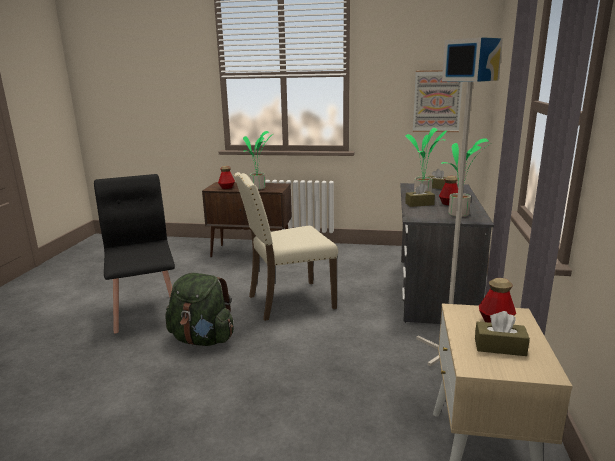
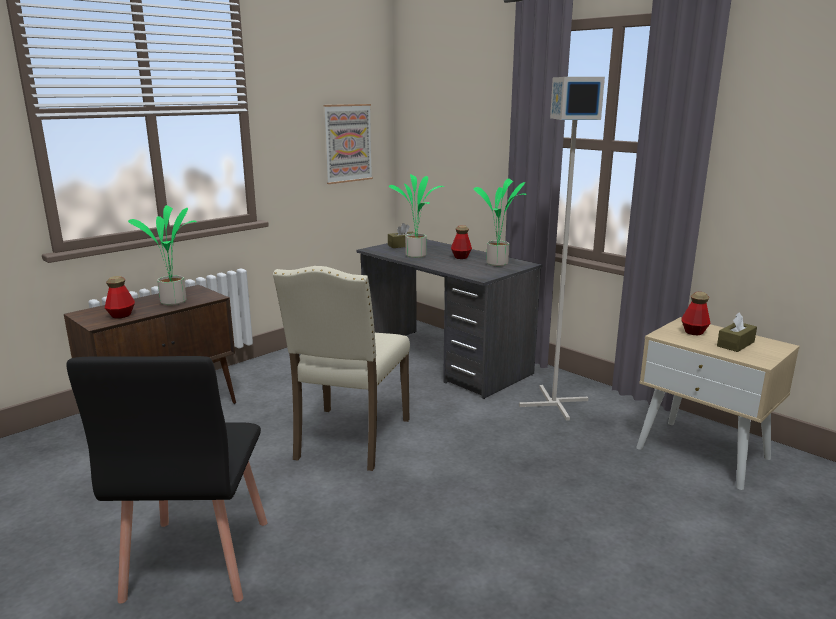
camera: 55 degrees left, 0 degrees up
black chair [94,174,175,333] -> black chair turned 105 degrees counterclockwise [66,356,267,604]
green backpack [165,273,234,346] -> none
brown tissue box [405,183,435,207] -> none

